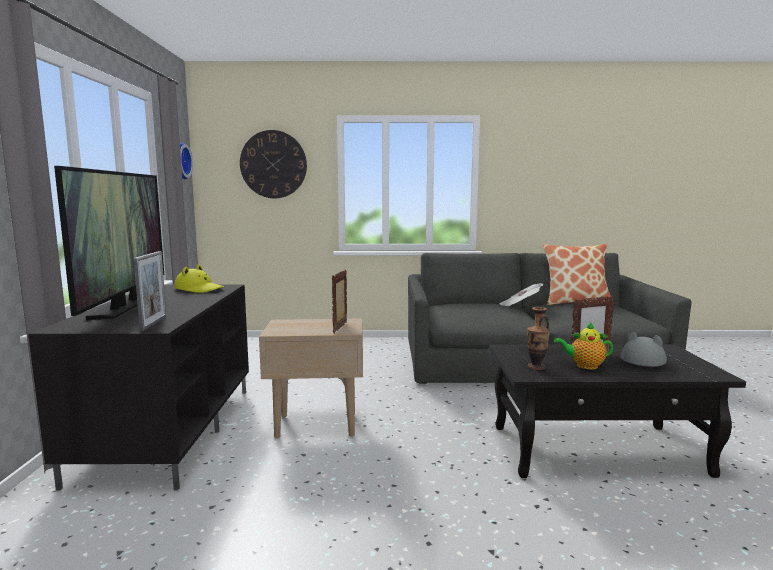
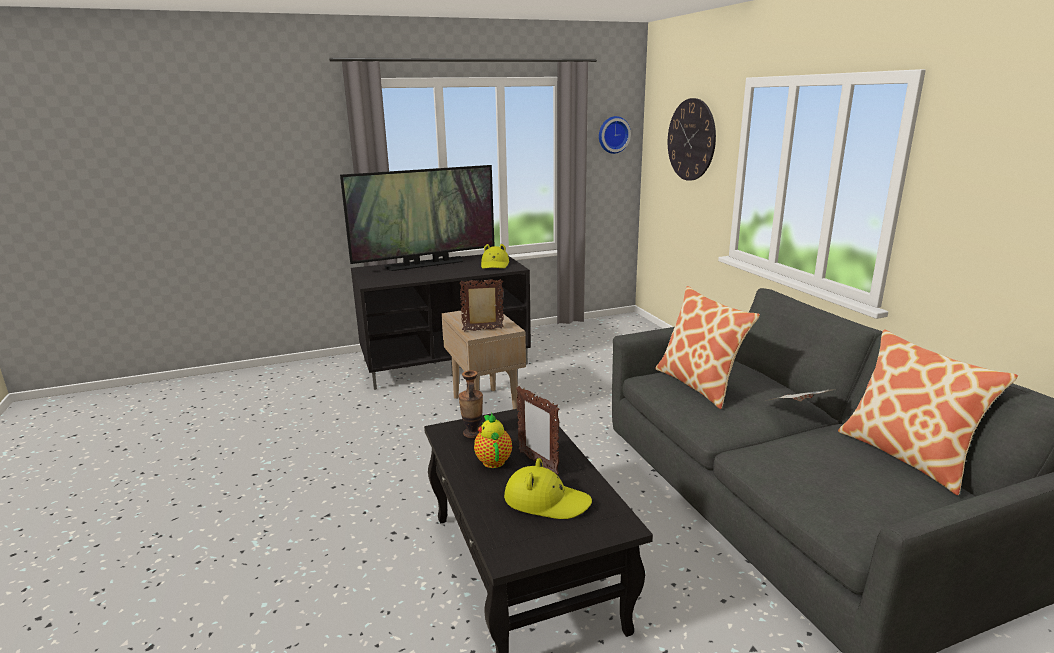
camera: 70 degrees right, 10 degrees up
picture frame [133,251,167,331] -> none
grey hat [620,332,667,367] -> yellow hat [504,458,592,519]
none -> pillow [655,286,760,409]

